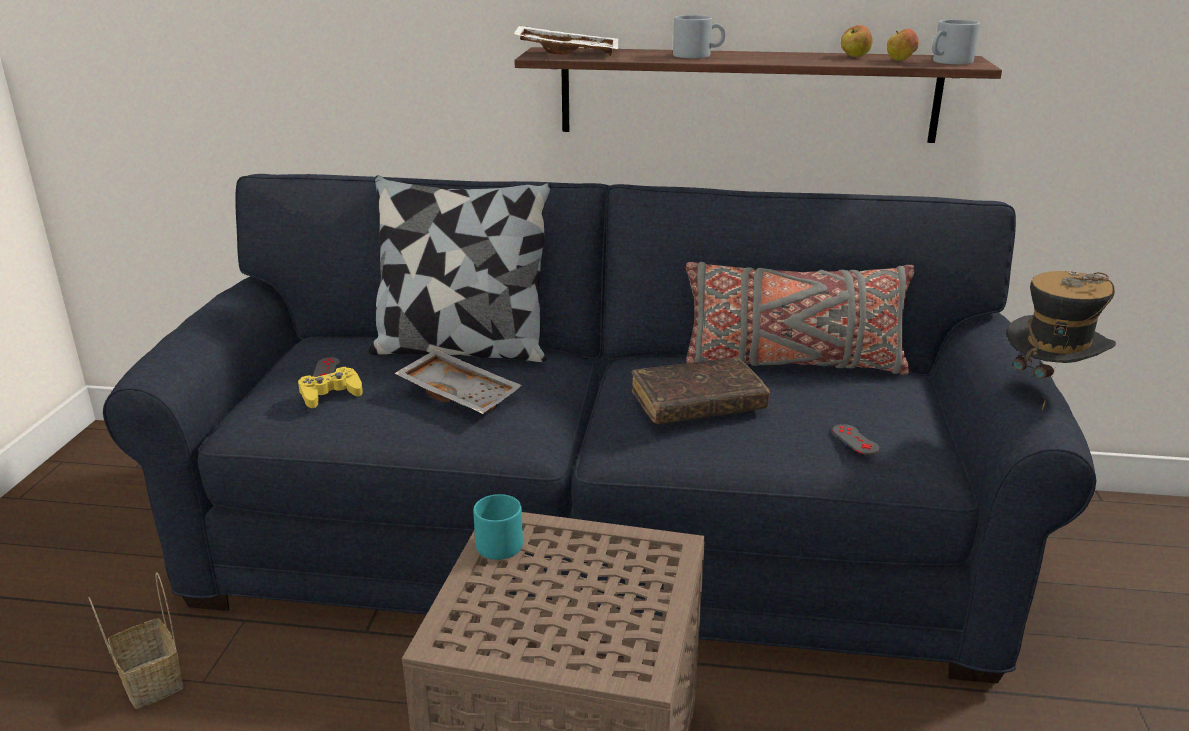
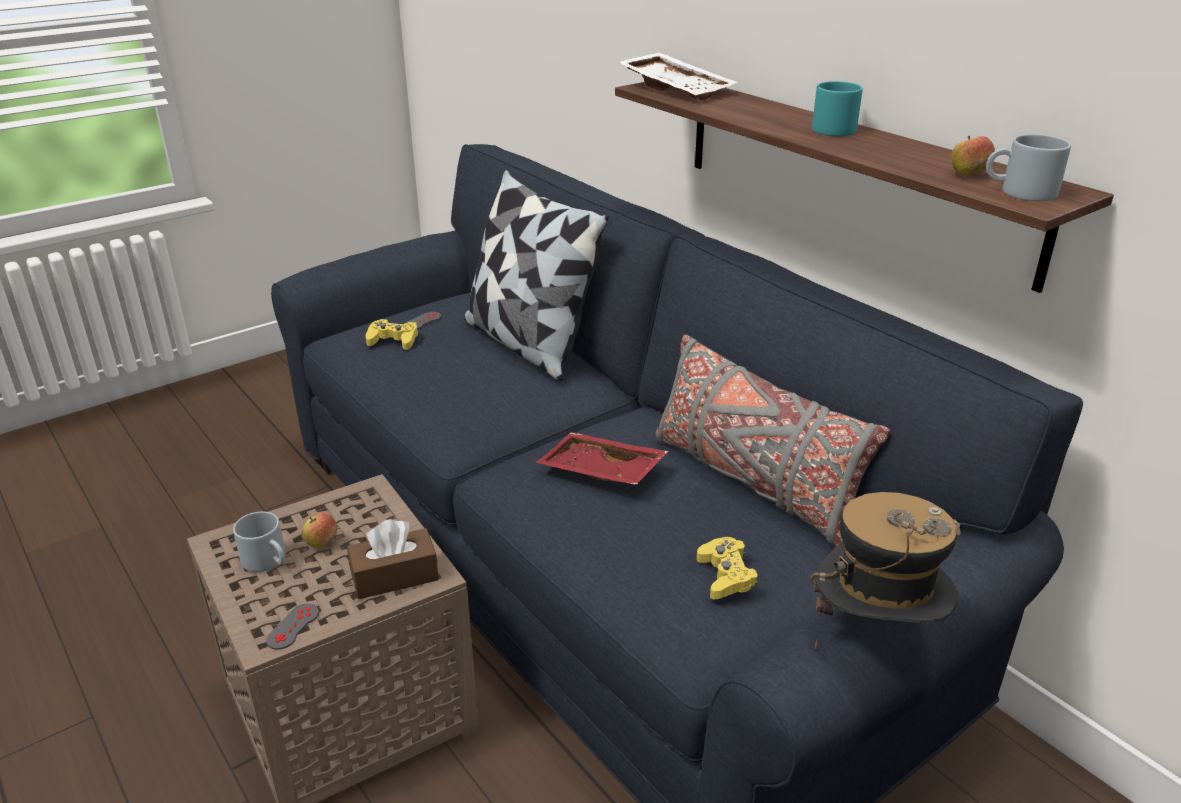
camera: 45 degrees right, 5 degrees up
basket [89,572,183,709] -> none
grey tray [394,349,522,414] -> none
turquoise mug [473,494,523,560] -> turquoise mug moved to [812,81,863,136]
brown book [631,357,770,424] -> red tray [536,433,668,485]
grey mug [673,15,725,58] -> grey mug moved to [233,512,286,572]
grey game controller [832,424,879,455] -> grey game controller moved to [266,604,319,650]
apple [841,25,873,57] -> apple moved to [302,512,337,548]
none -> brown tissue box [347,519,439,599]
none -> yellow game controller [697,537,758,599]

